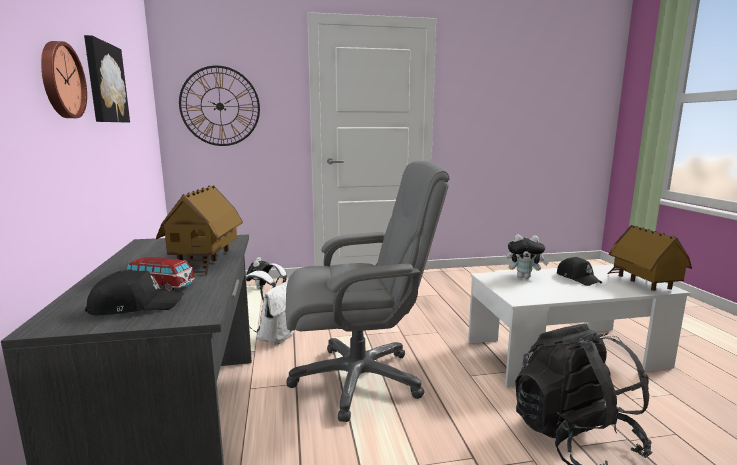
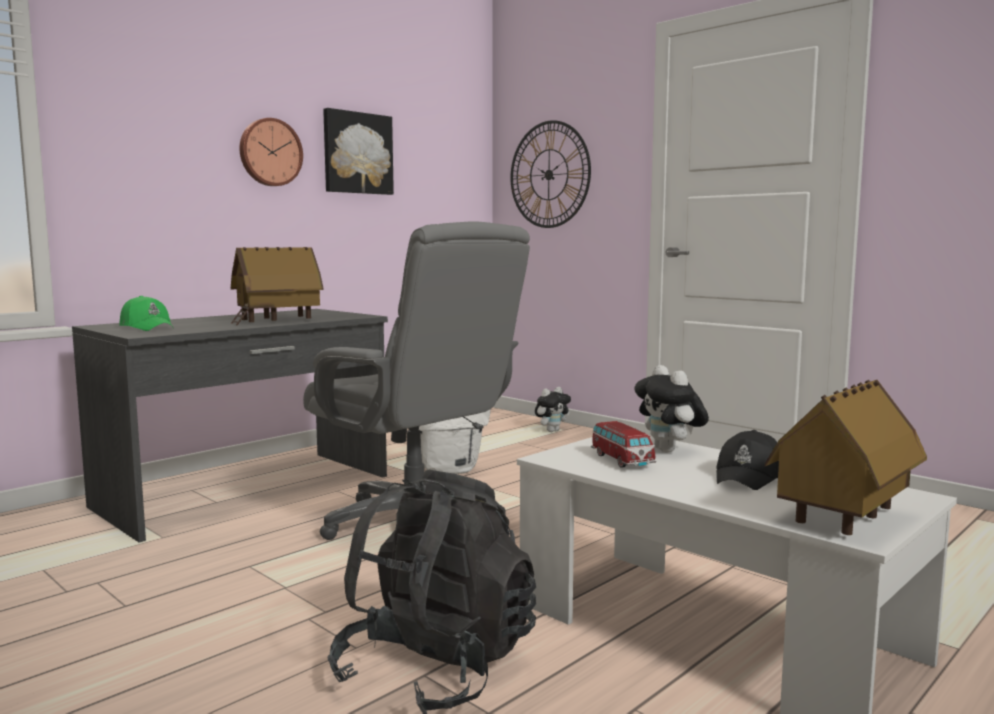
camera: 55 degrees right, 5 degrees down
black cap [85,270,184,315] -> green cap [119,296,173,331]
toy car [127,257,196,291] -> toy car moved to [591,421,656,468]

